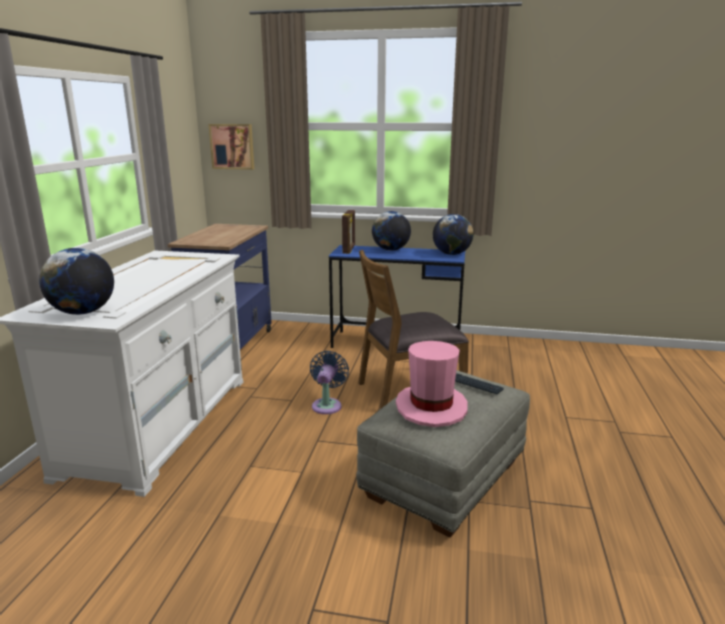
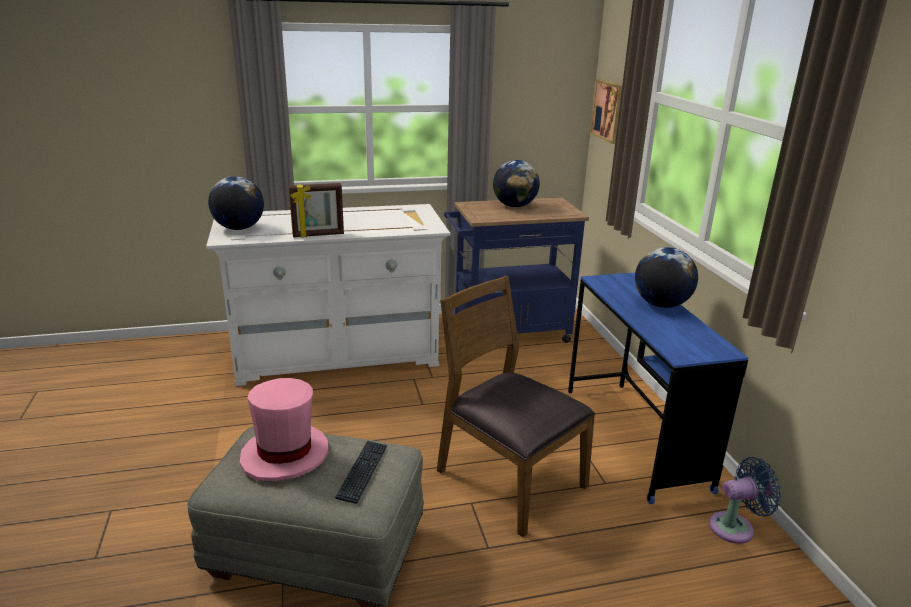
camera: 65 degrees right, 5 degrees up
blue fan [310,351,349,414] -> blue fan moved to [709,457,782,544]
picture frame [342,210,355,254] -> picture frame moved to [289,183,344,238]
globe [433,214,474,255] -> globe moved to [493,160,540,207]

